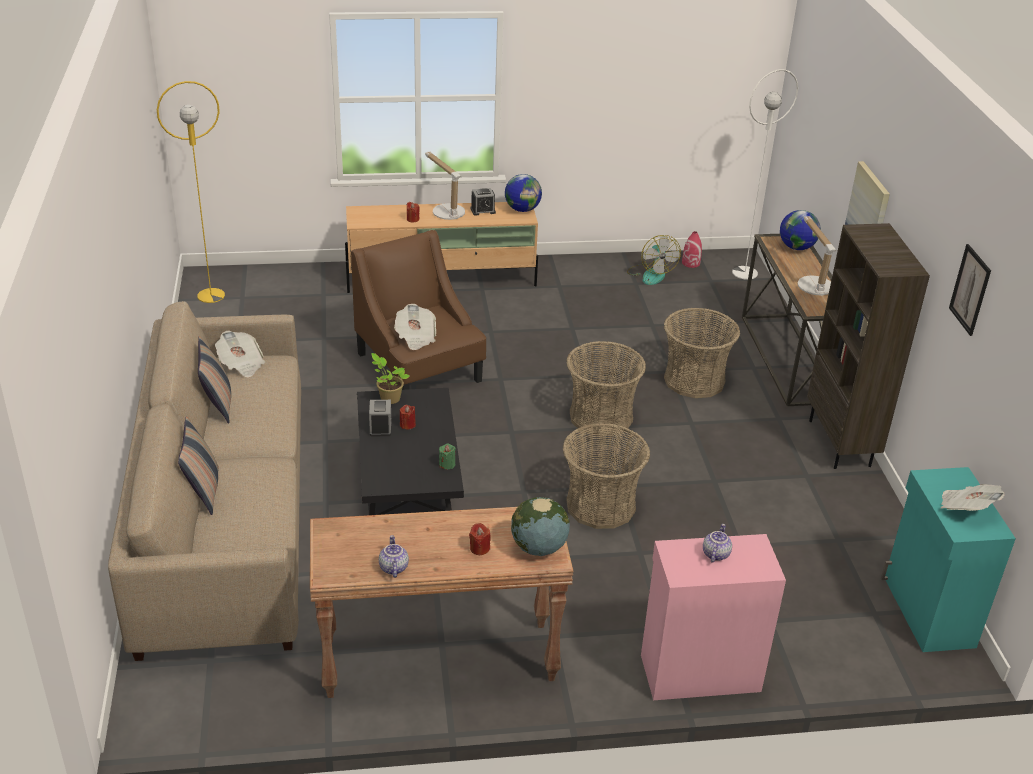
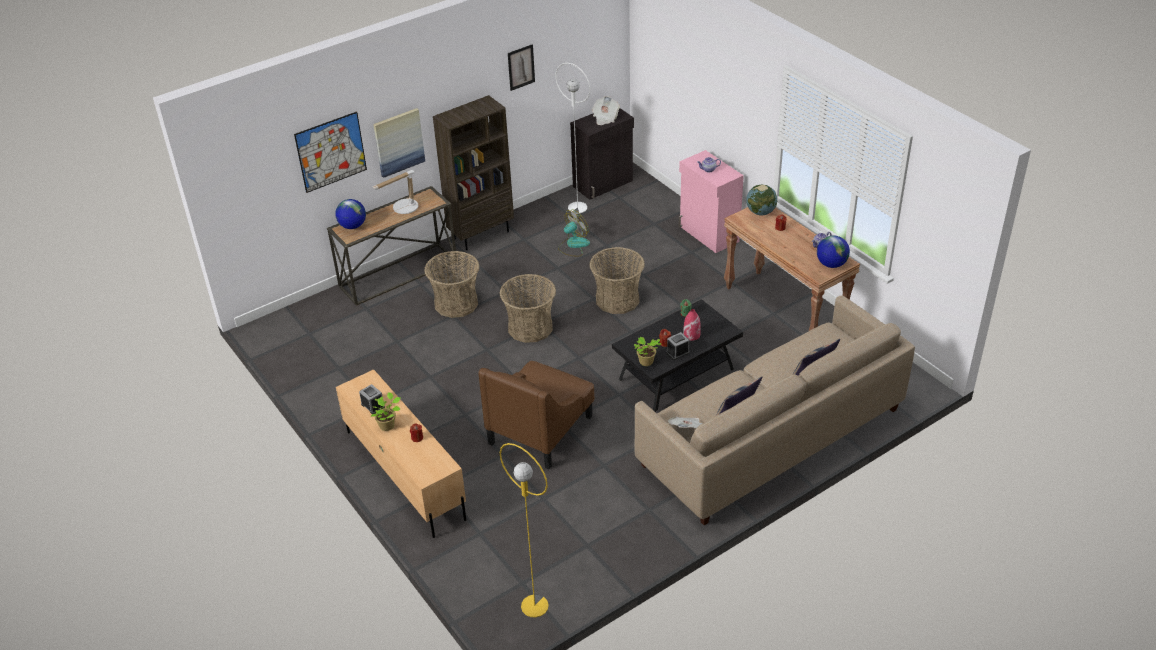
camera: 115 degrees left, 5 degrees up
newspaper [394,304,436,350] -> none
table lamp [425,152,465,220] -> potted plant [371,392,401,431]
globe [505,174,542,212] -> globe moved to [817,235,850,268]
fan [627,235,681,285] -> fan moved to [558,210,590,256]
red vase [682,231,702,268] -> red vase moved to [683,309,701,341]
white floor lamp [732,69,798,280] -> white floor lamp moved to [556,63,590,213]
turquoise cabinet [881,467,1016,652] -> black cabinet [570,108,634,199]
none -> picture [294,111,367,193]

